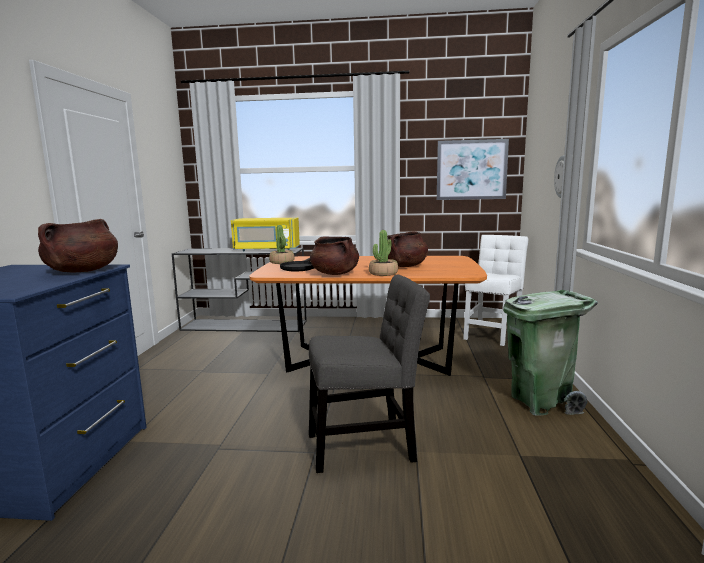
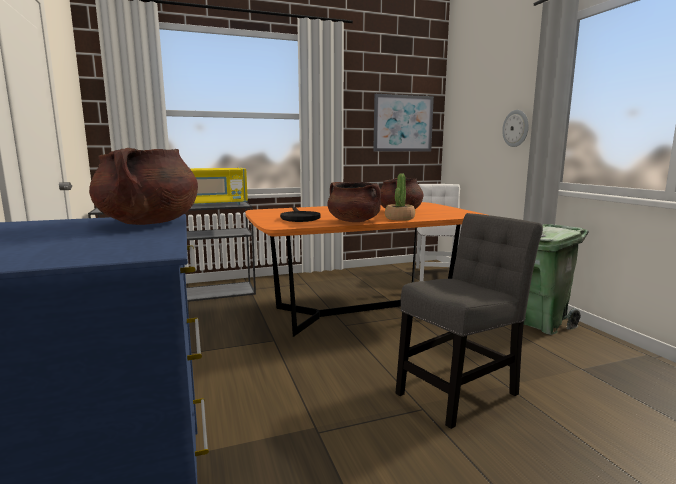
camera: 25 degrees left, 0 degrees up
potted plant [269,225,294,264] -> none

